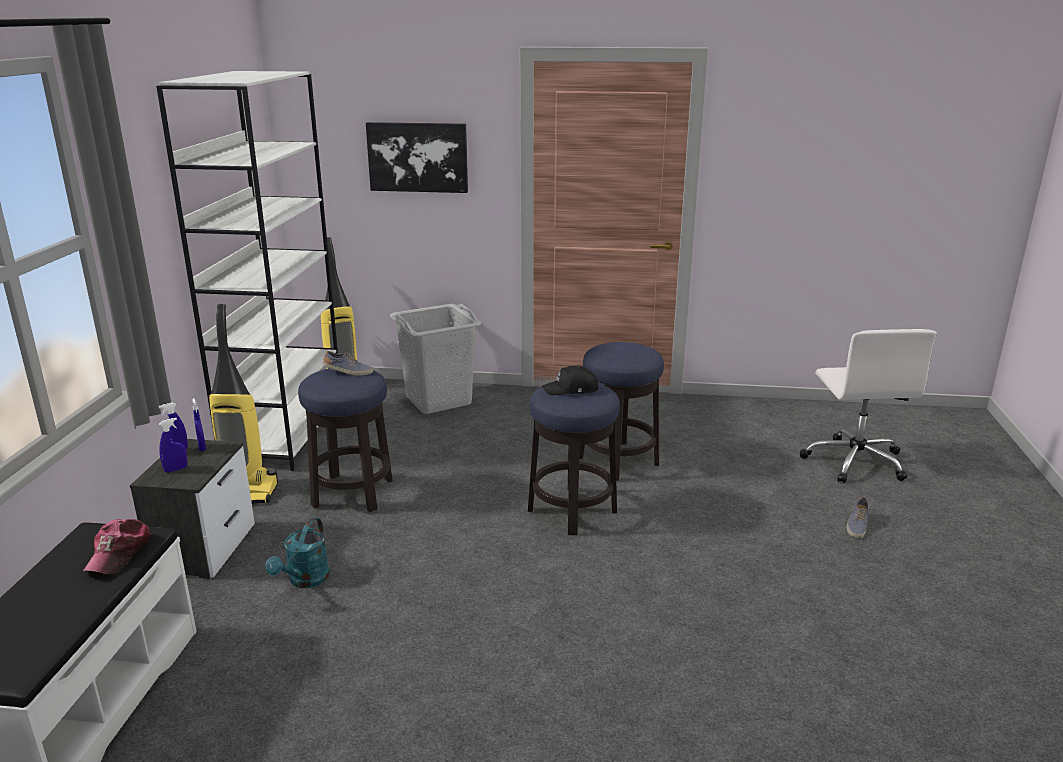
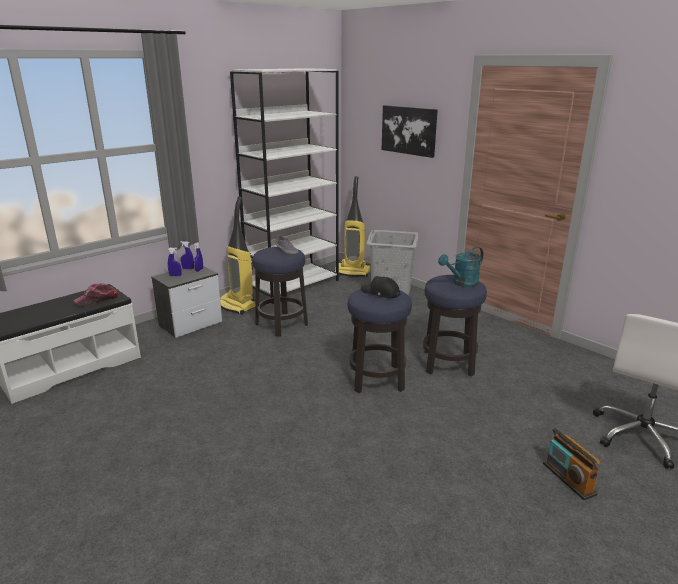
camera: 40 degrees right, 0 degrees up
turquoise watering can [266,517,330,588] -> turquoise watering can moved to [438,247,483,287]
shoe [846,496,870,539] -> radio [543,428,601,500]

